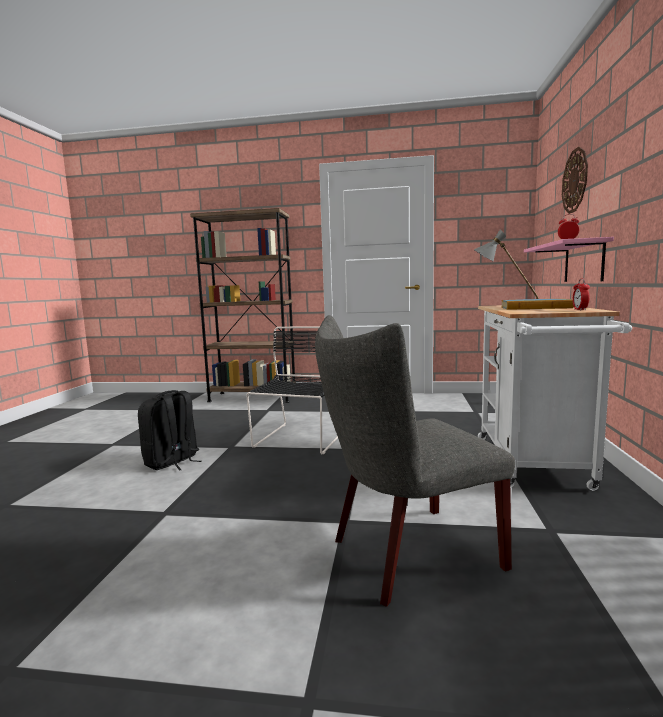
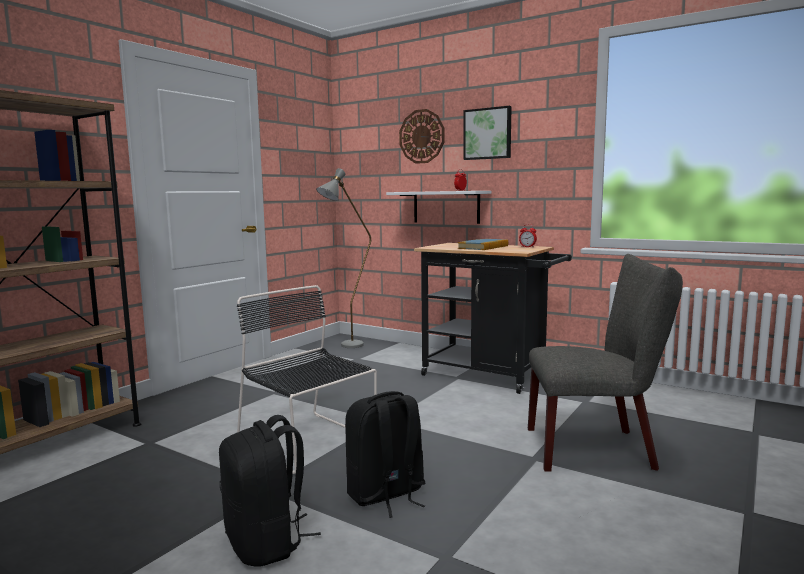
camera: 65 degrees left, 0 degrees up
grey chair [315,315,515,607] -> grey chair turned 90 degrees counterclockwise [528,254,683,472]
white cart [478,305,632,491] -> black cart [414,243,572,394]
pink shelf [524,237,614,282] -> white shelf [386,191,491,224]
none -> black backpack [345,391,426,518]
none -> picture [463,106,512,160]

